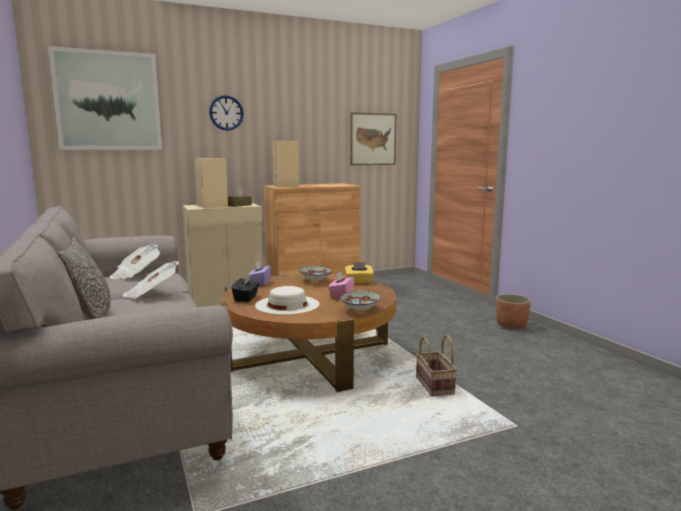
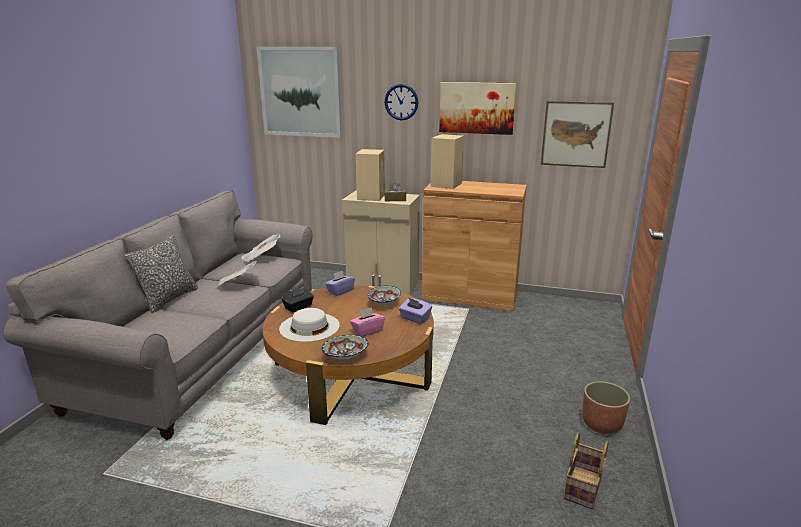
camera: 40 degrees right, 10 degrees up
yellow tissue box [345,262,374,284] -> purple tissue box [399,298,432,324]
basket [416,335,457,396] -> basket moved to [564,432,608,509]
none -> picture [439,82,517,135]

